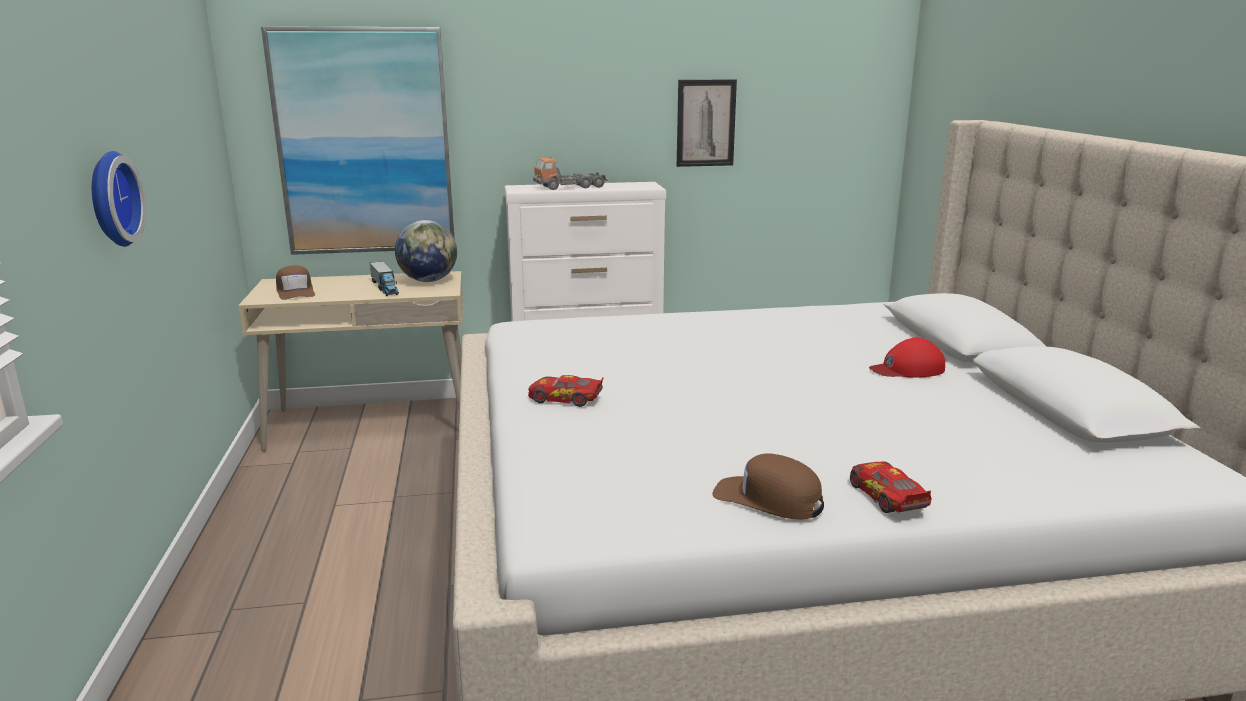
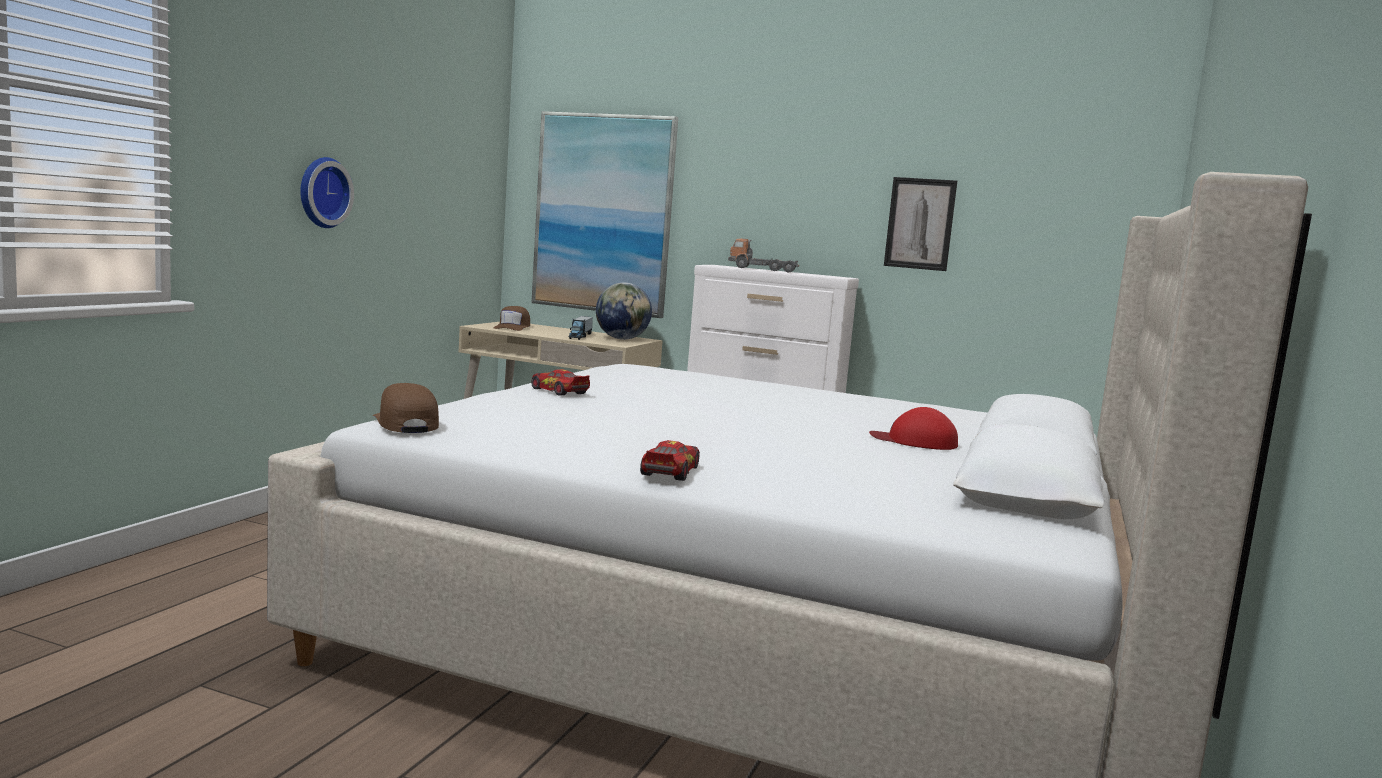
camera: 30 degrees right, 10 degrees down
brown cap [712,453,824,520] -> brown cap moved to [373,383,439,433]

